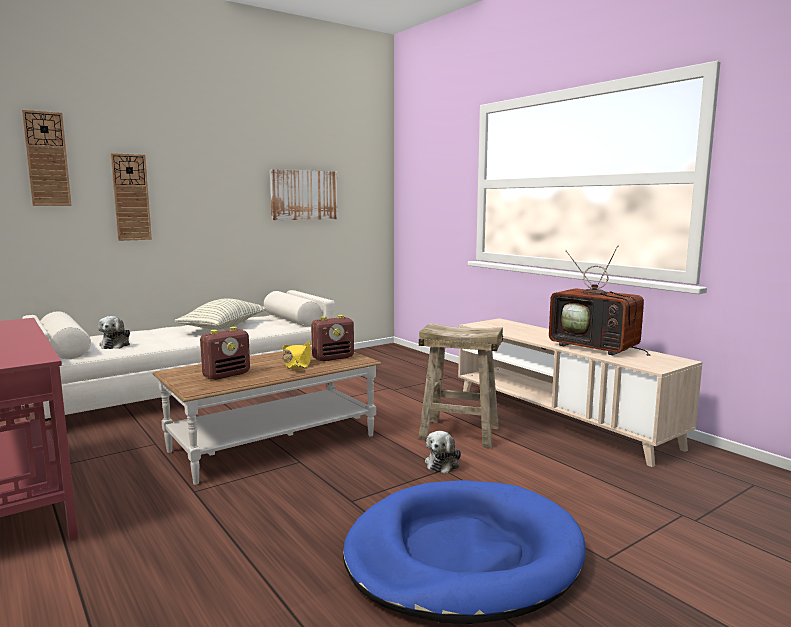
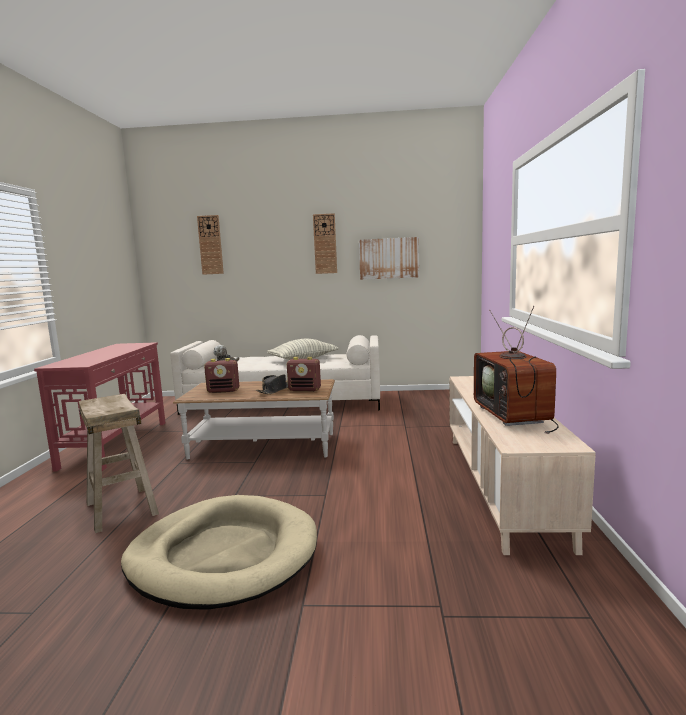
camera: 40 degrees right, 0 degrees up
wall clock [111,153,152,241] -> wall clock moved to [313,213,337,274]
yellow hat [282,341,311,369] -> black hat [256,375,288,394]
blue dog bed [343,480,586,624] -> beige dog bed [121,495,317,610]
beige stool [418,323,503,449] -> beige stool moved to [79,394,159,533]
plush toy [425,431,461,474] -> none

